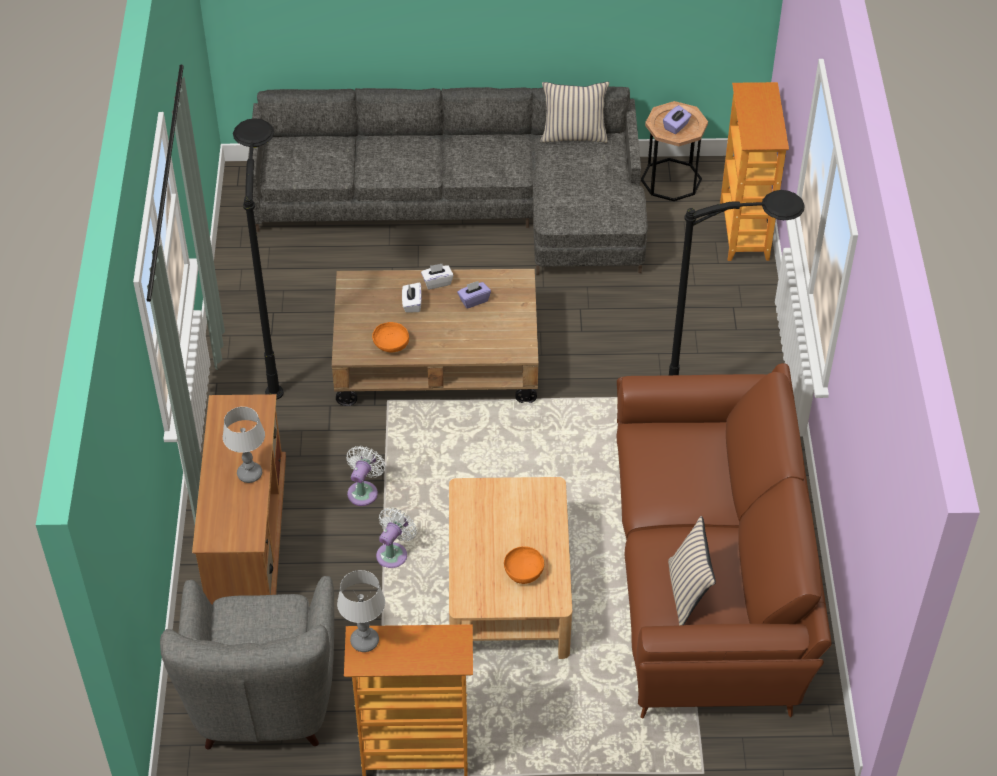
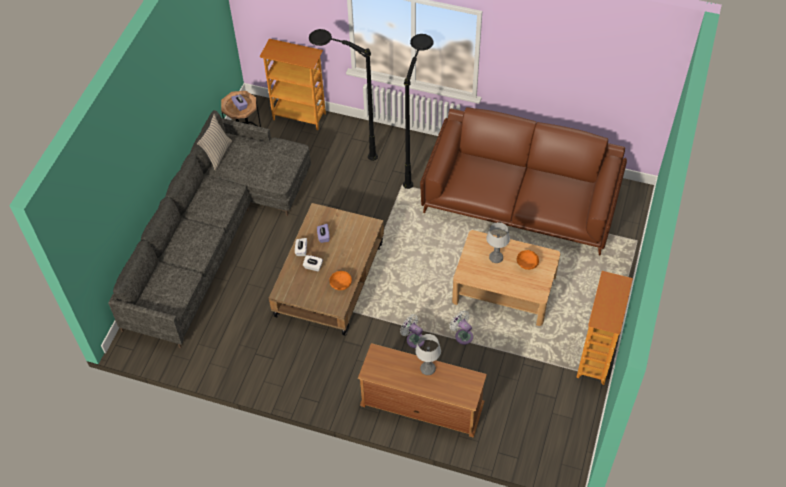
camera: 70 degrees left, 5 degrees up
grey armchair [160,576,334,749] -> none
black floor lamp [233,118,284,400] -> black floor lamp moved to [309,29,378,161]
table lamp [337,570,385,652] -> table lamp moved to [486,222,510,263]
beige pillow [668,516,716,625] -> none

